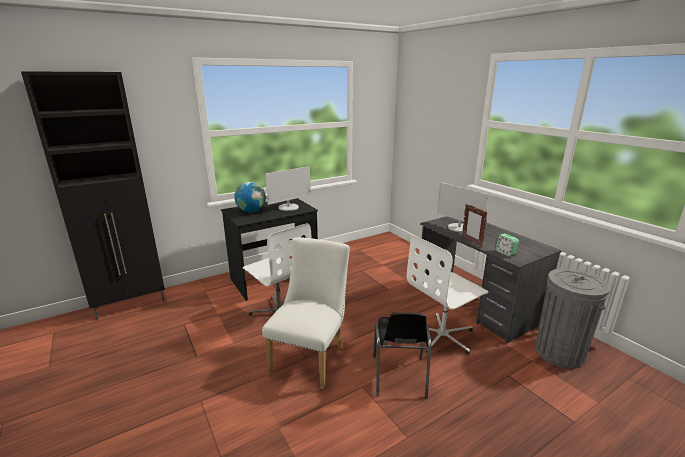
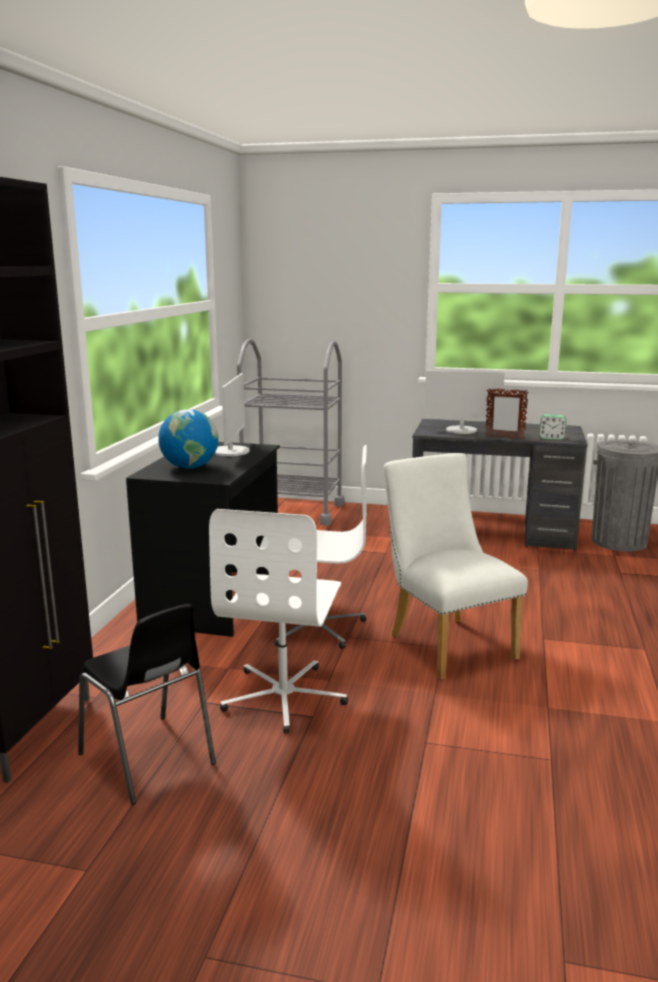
camera: 45 degrees left, 5 degrees down
black chair [373,313,431,399] -> black chair moved to [78,604,216,805]
white office chair [407,235,488,355] -> white office chair moved to [209,509,348,734]
none -> grey cart [237,339,345,526]

